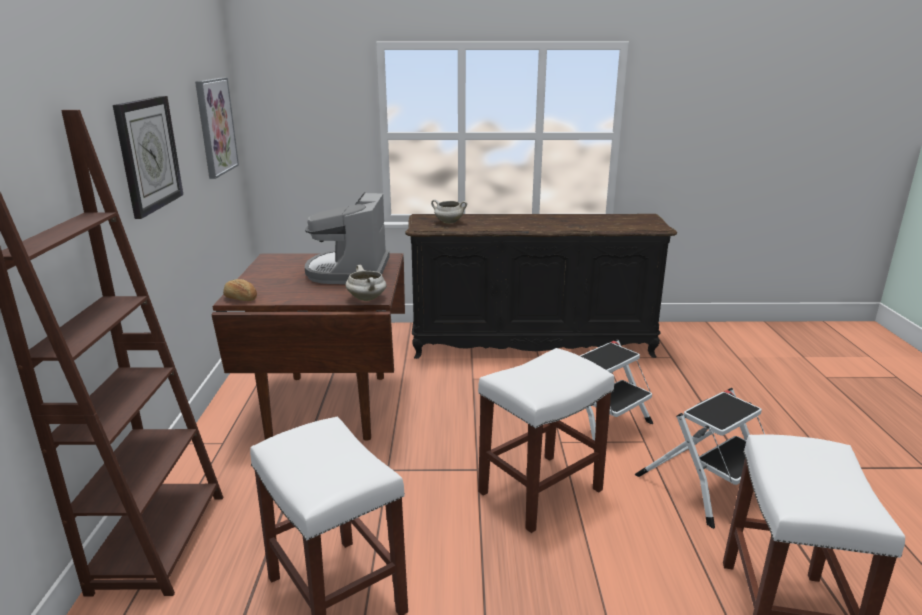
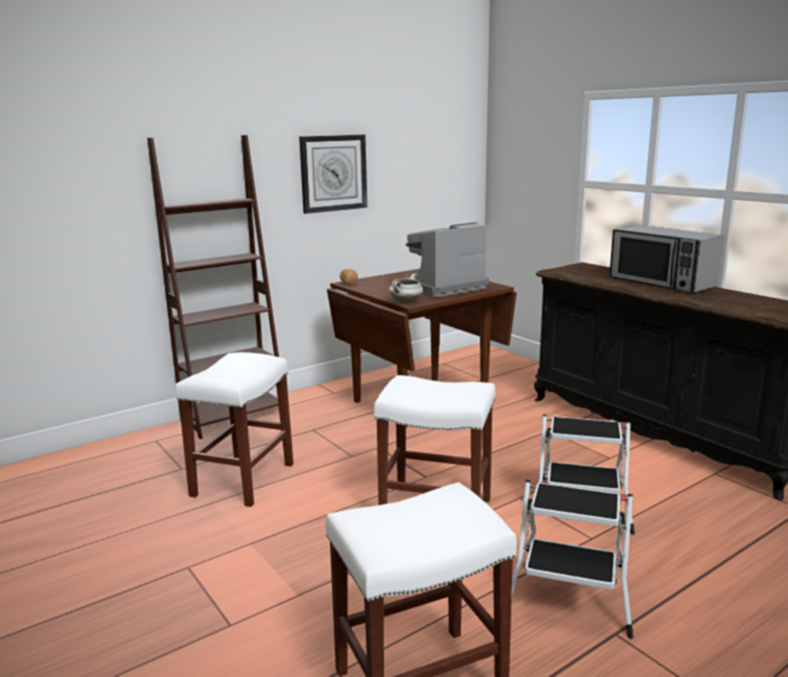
camera: 55 degrees right, 5 degrees down
picture [195,77,239,179] -> none
white cooking pot [431,199,467,224] -> none
none -> microwave [609,225,724,293]

